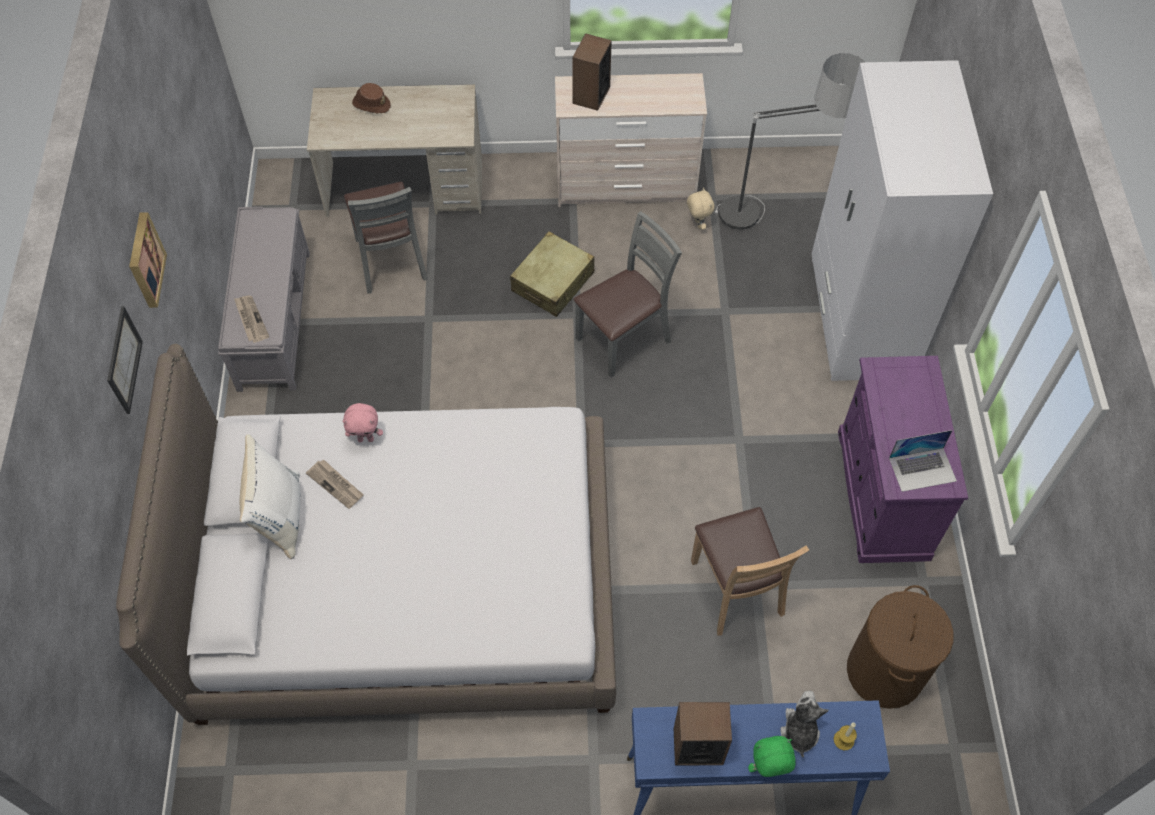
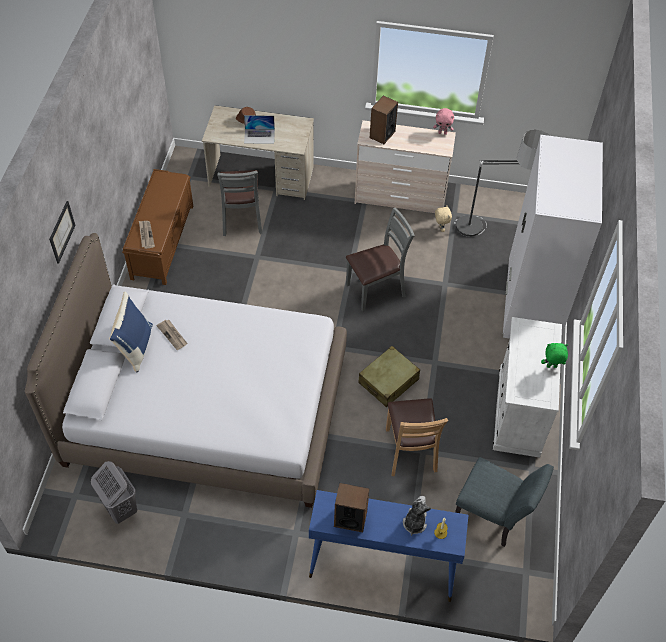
camera: 10 degrees right, 5 degrees down
picture [129,212,167,308] -> none
grey bench [218,207,310,392] -> brown bench [122,169,193,285]
white pillow [240,434,300,559] -> blue pillow [109,292,153,372]
pink plush toy [342,403,383,442] -> pink plush toy moved to [433,108,454,135]
beige suitcase [510,231,594,317] -> beige suitcase moved to [358,346,420,407]
green plush toy [748,736,796,777] -> green plush toy moved to [541,343,568,368]
purple cabinet [838,356,968,563] -> white cabinet [493,317,562,458]
brown laundry basket [847,585,954,709] -> grey chair [455,457,554,547]
laptop [889,430,957,492] -> laptop moved to [244,115,275,144]
none -> grey laundry basket [91,461,137,524]

